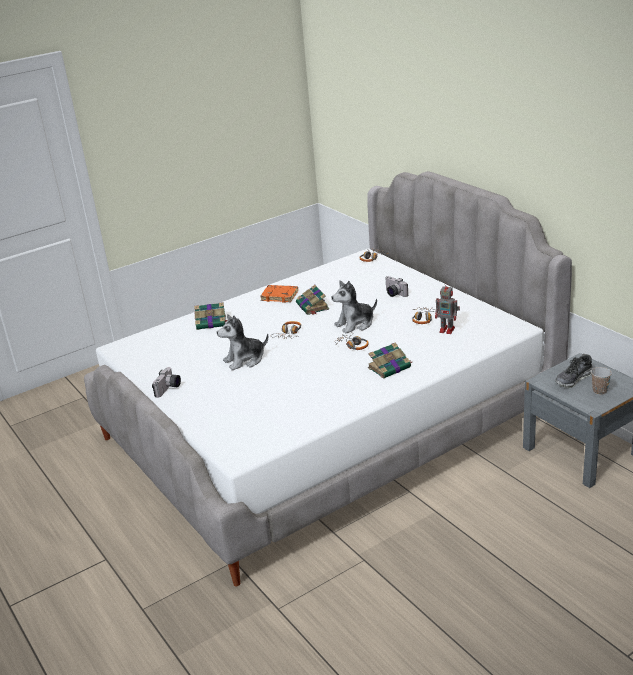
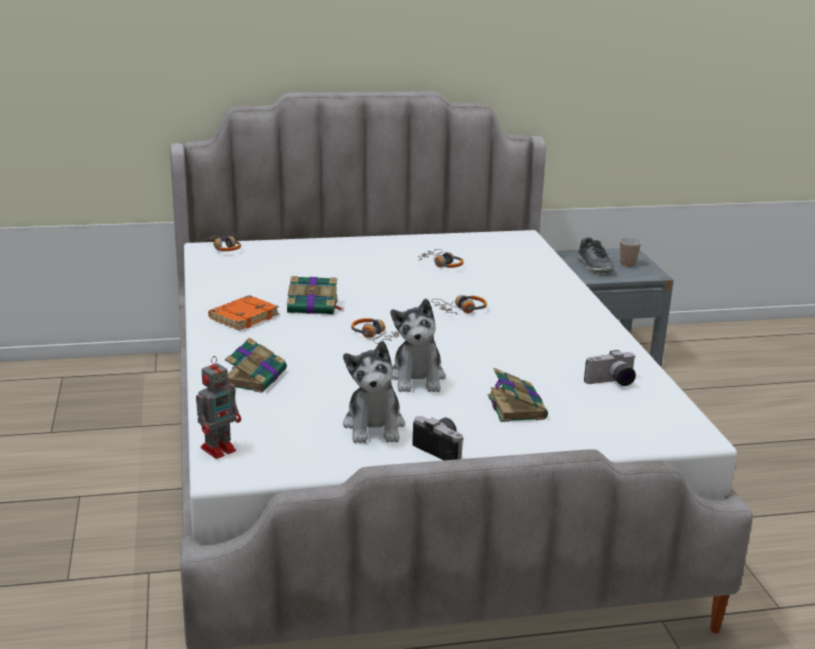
camera: 70 degrees left, 5 degrees down
plush toy [331,280,377,334] -> plush toy moved to [343,341,405,443]
book [368,343,412,379] -> book moved to [488,368,548,422]
camera [385,276,408,297] -> camera moved to [584,350,636,386]
toy robot [435,282,460,334] -> toy robot moved to [196,356,241,459]

